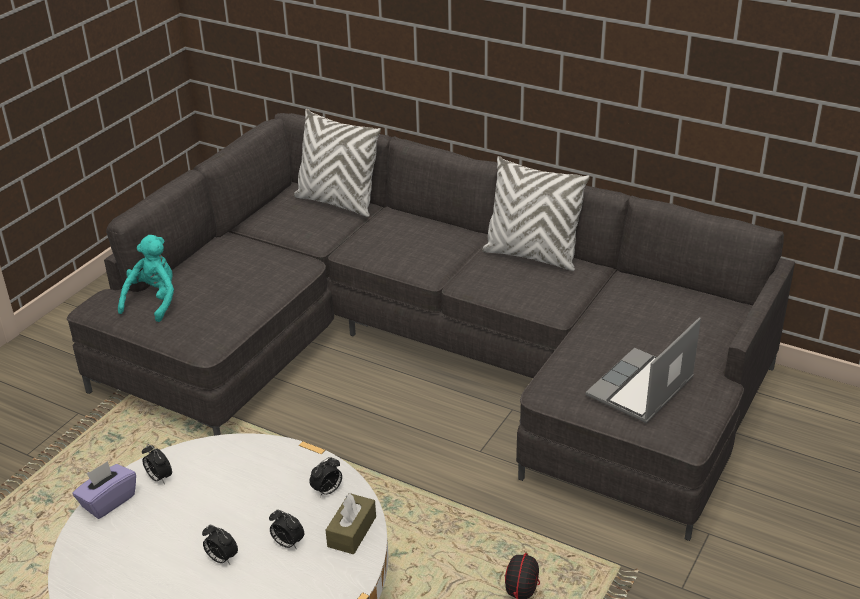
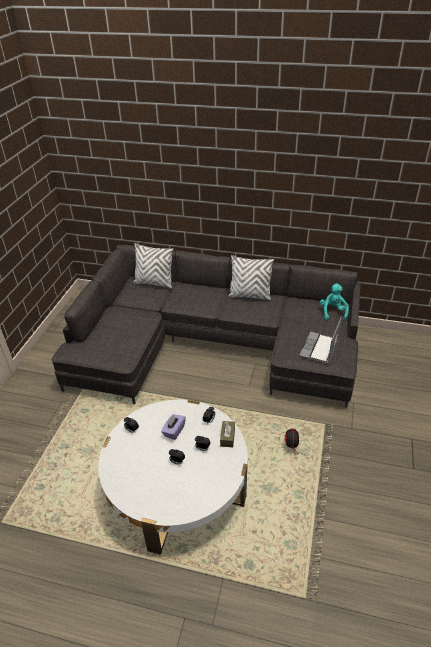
camera: 15 degrees left, 5 degrees up
purple tissue box [72,461,136,519] -> purple tissue box moved to [161,414,186,440]
turquoise plush toy [118,235,174,322] -> turquoise plush toy moved to [320,284,349,321]

